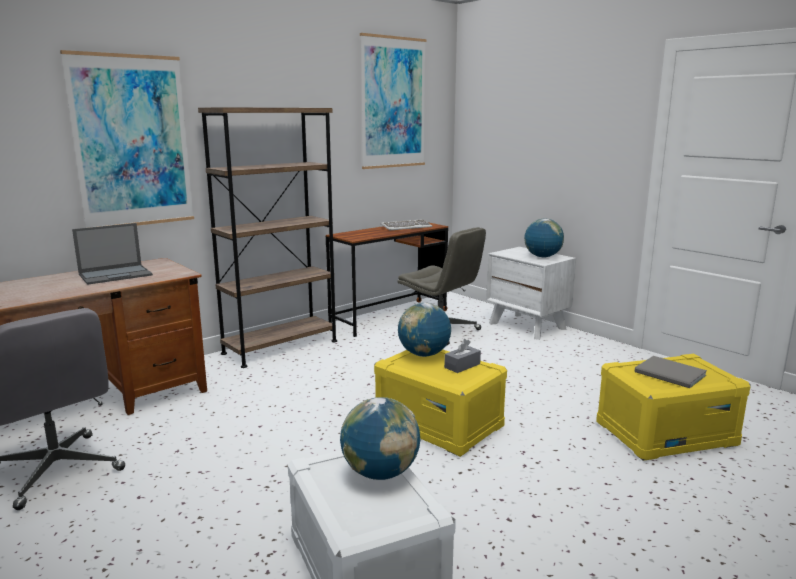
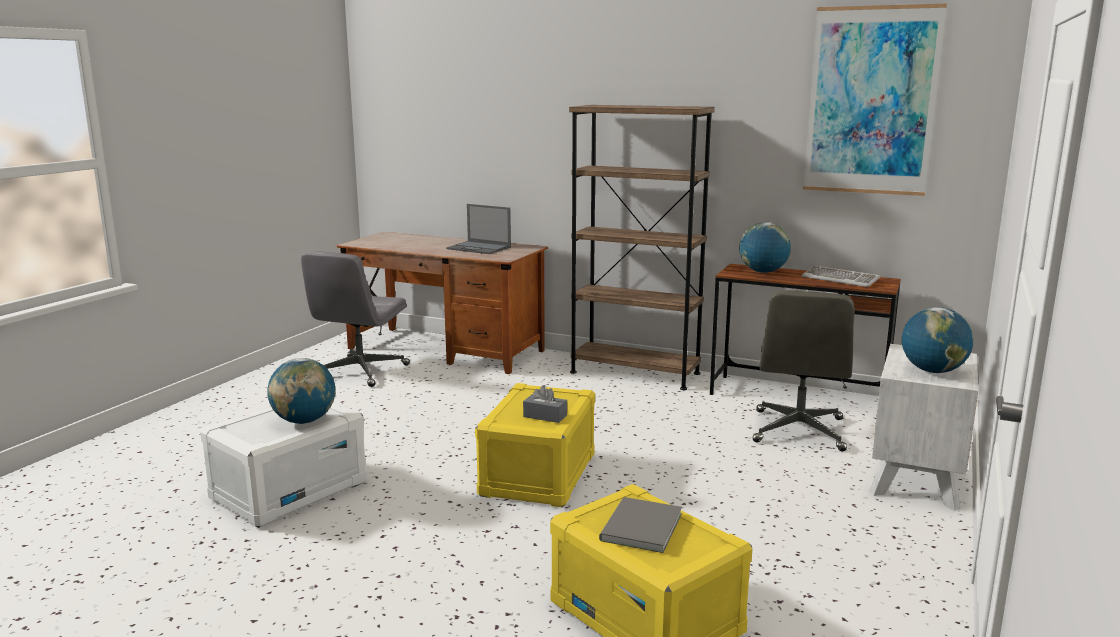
camera: 65 degrees right, 0 degrees up
picture [60,50,194,228] -> none
globe [398,303,451,357] -> globe moved to [739,222,791,273]

